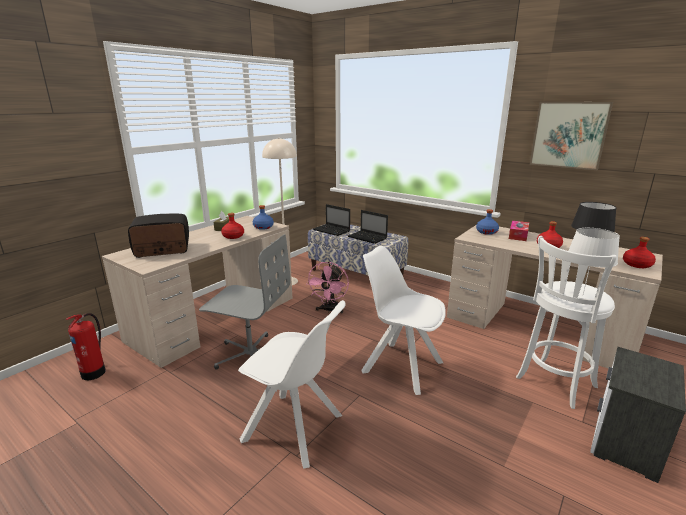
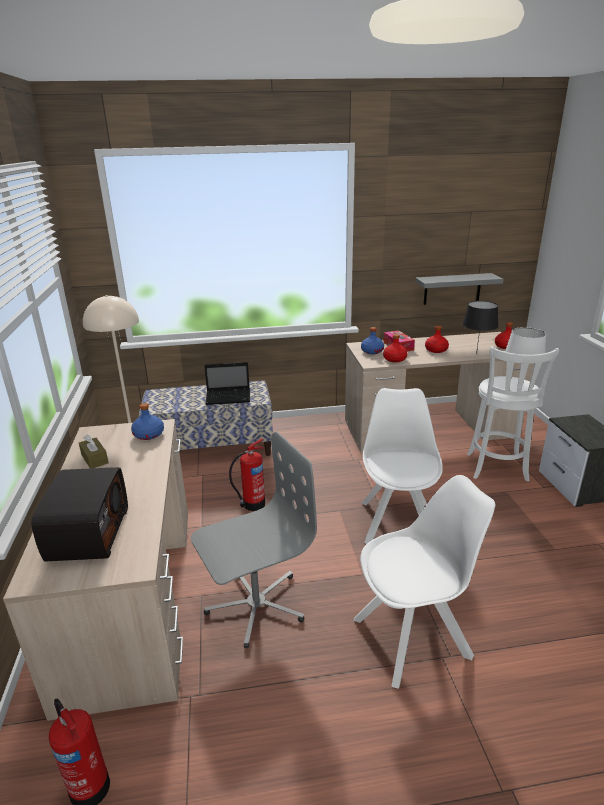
camera: 45 degrees left, 5 degrees up
radio [128,213,189,258] -> radio turned 150 degrees clockwise [31,467,128,561]
red bottle [221,213,244,239] -> red bottle moved to [383,334,408,362]
pink fan [306,262,349,314] -> fire extinguisher [229,438,265,511]
laptop [313,204,350,236] -> none
white chair [361,246,446,395] -> white chair turned 105 degrees clockwise [362,388,443,544]
picture [530,102,613,170] -> none
none -> grey shelf [415,273,504,305]

